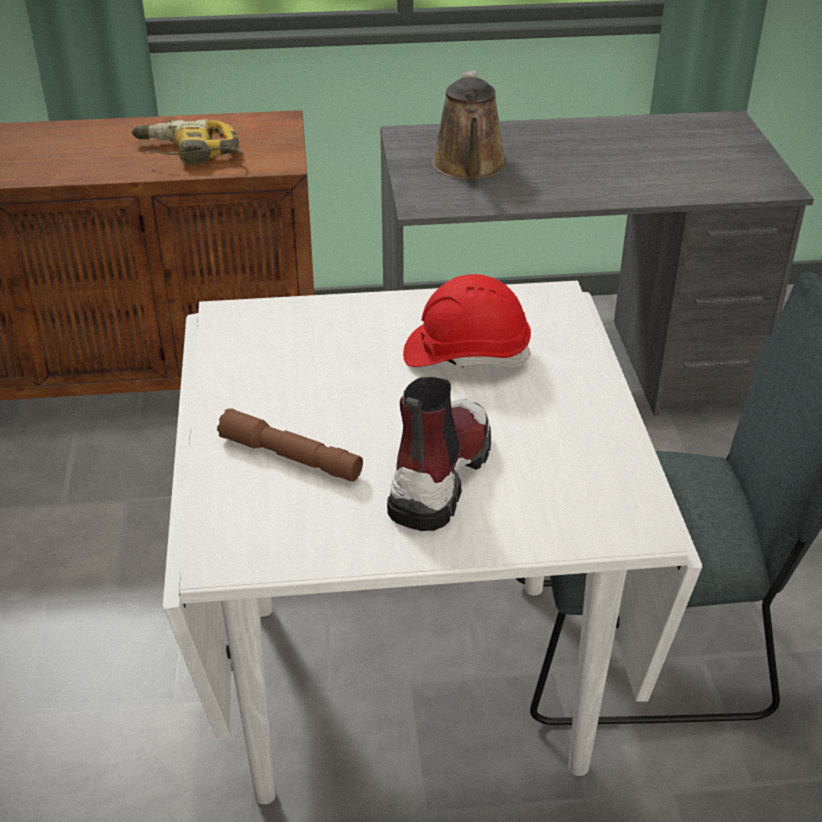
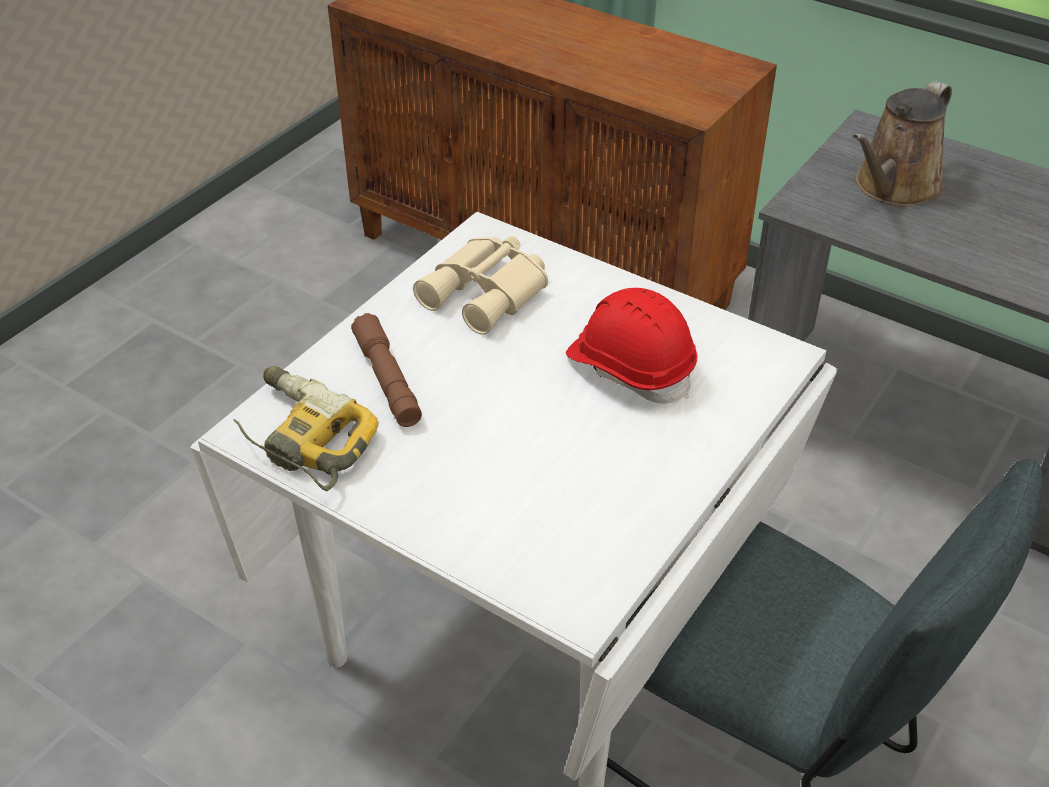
camera: 40 degrees right, 5 degrees up
power drill [132,119,242,165] -> power drill moved to [234,366,379,491]
boot [387,377,492,531] -> none
none -> beige binoculars [413,236,548,335]

